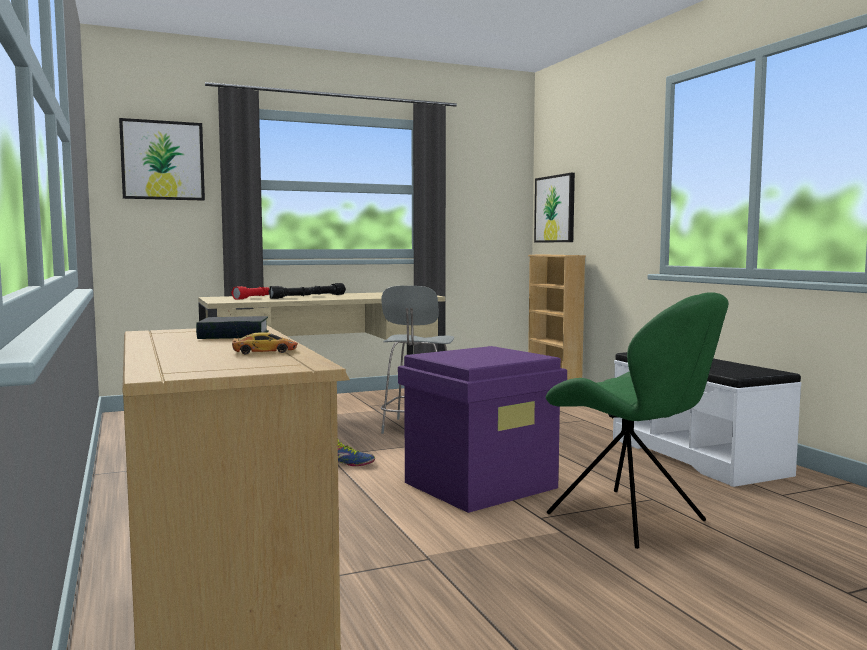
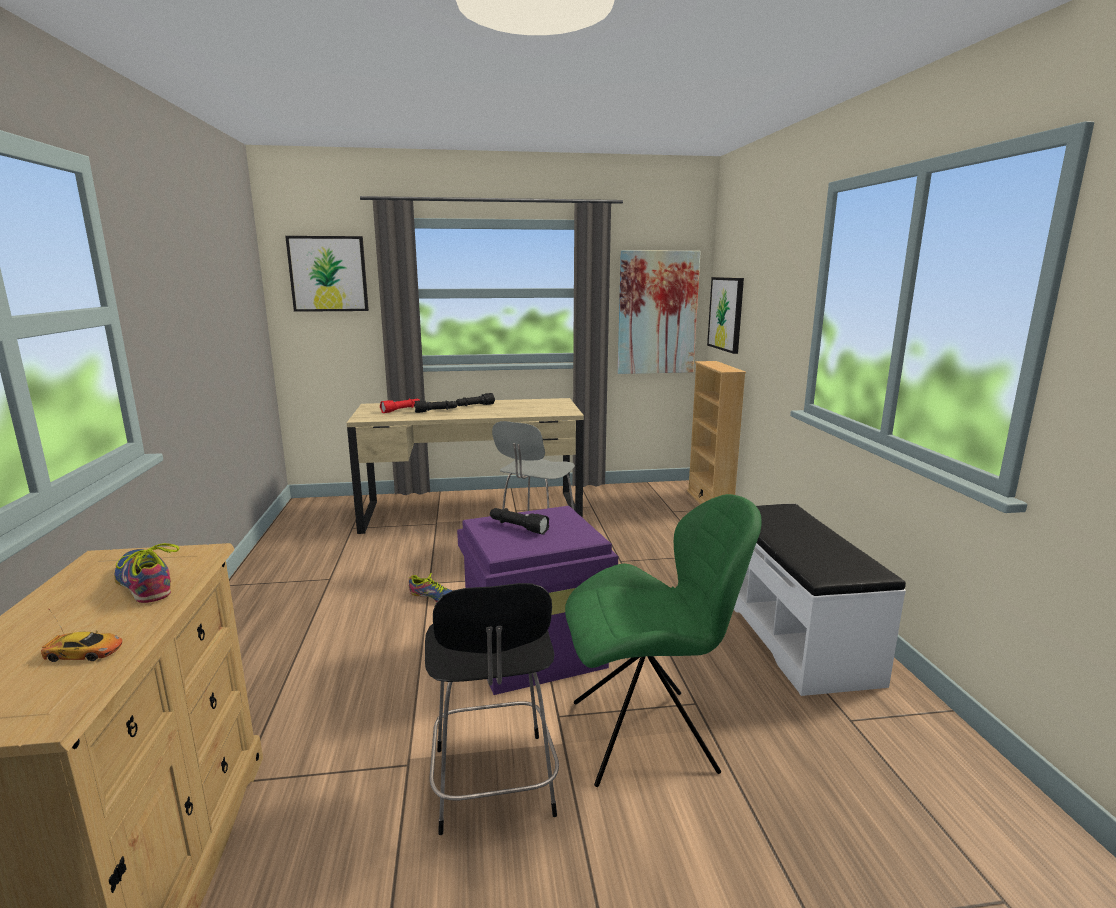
camera: 15 degrees right, 10 degrees up
book [196,316,269,339] -> shoe [114,543,179,603]
green chair [546,292,728,549] -> green chair turned 75 degrees counterclockwise [565,494,762,787]
none -> black chair [425,583,559,835]
none -> black flashlight [490,508,549,535]
none -> picture [618,250,701,374]

